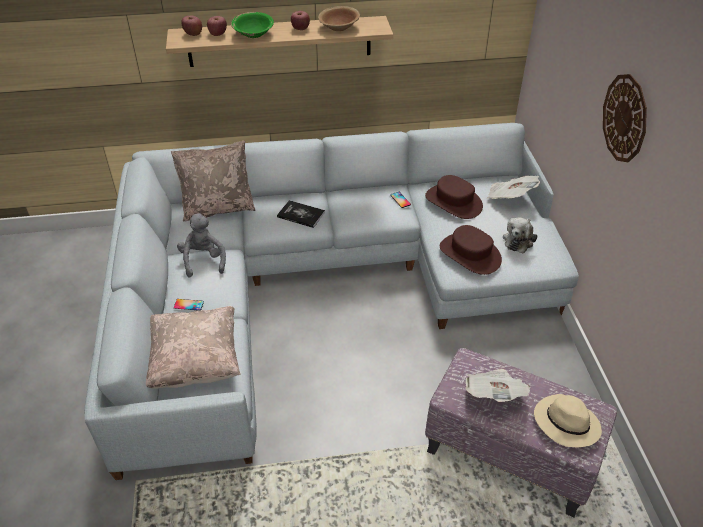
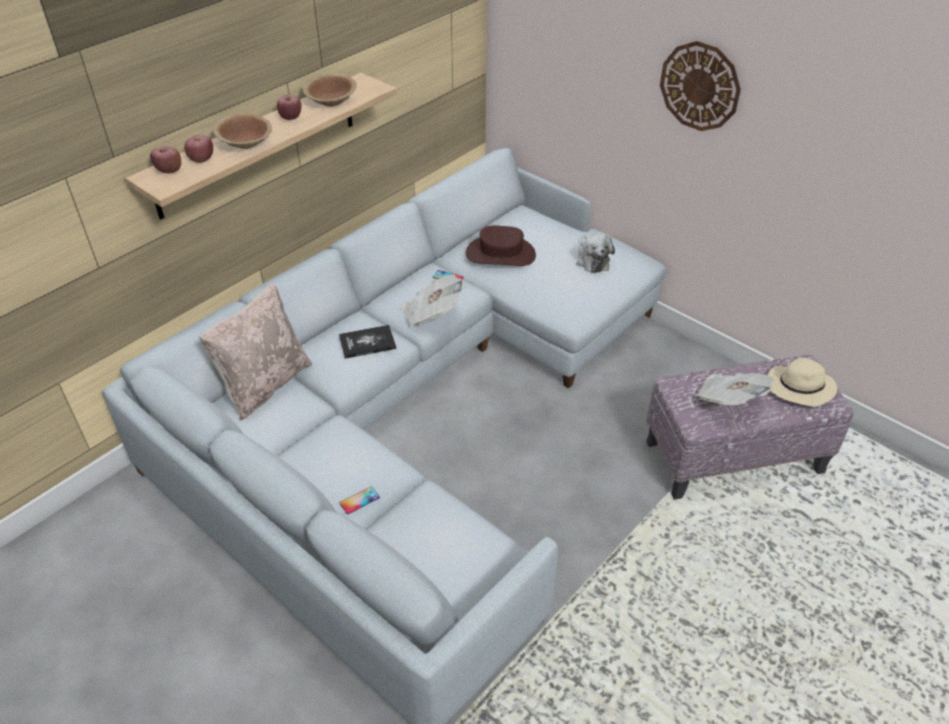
camera: 40 degrees left, 0 degrees up
beige pillow [146,306,241,389] -> none
grey plush toy [177,213,226,278] -> none
green bowl [231,12,274,38] -> brown bowl [213,113,272,149]
brown hat [440,225,502,275] -> none
newspaper [487,176,540,199] -> newspaper moved to [401,274,465,326]

